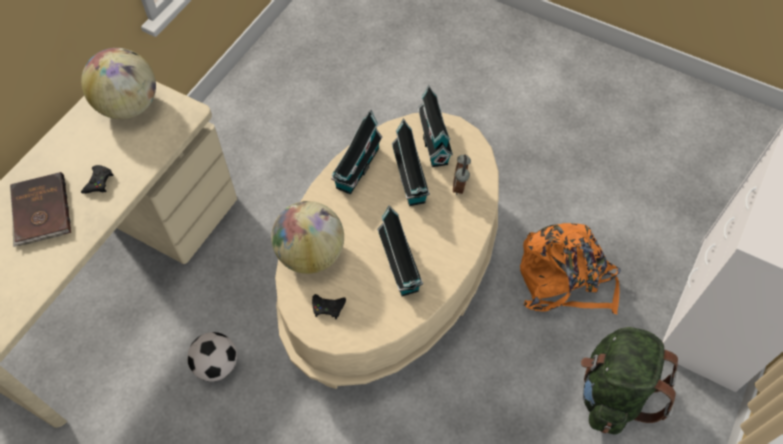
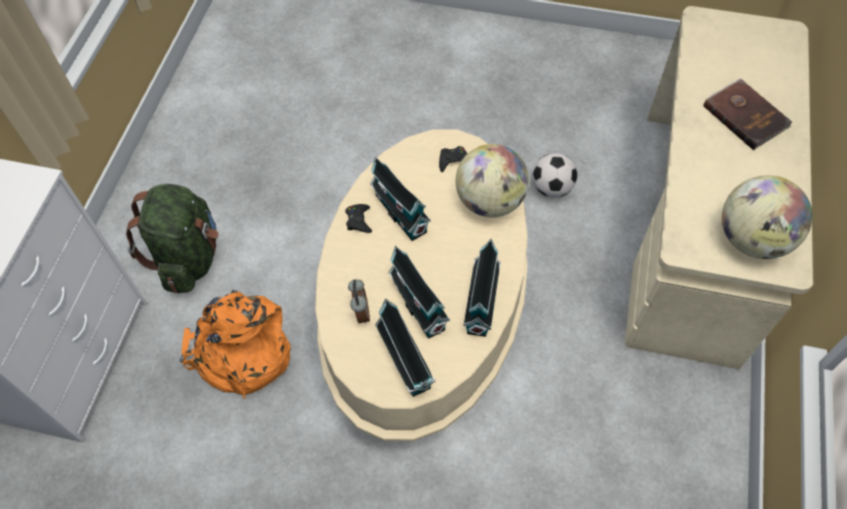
camera: 165 degrees right, 0 degrees up
black game controller [81,165,113,194] -> black game controller moved to [345,204,372,233]

